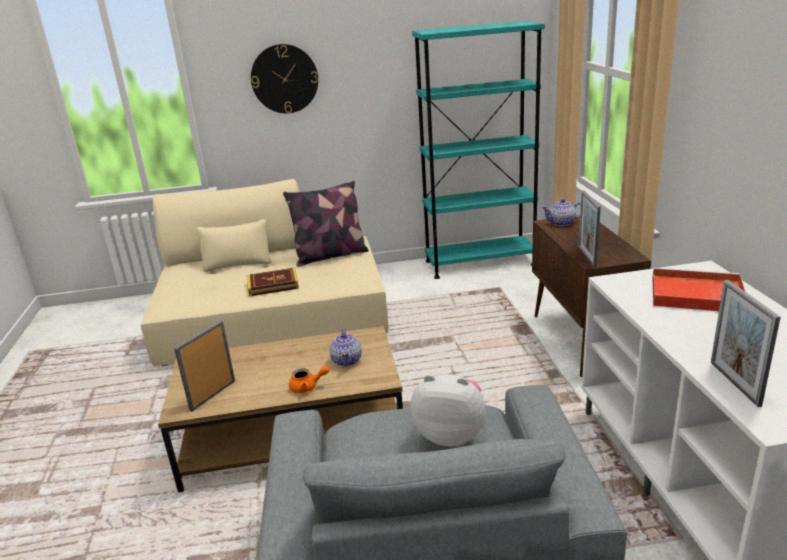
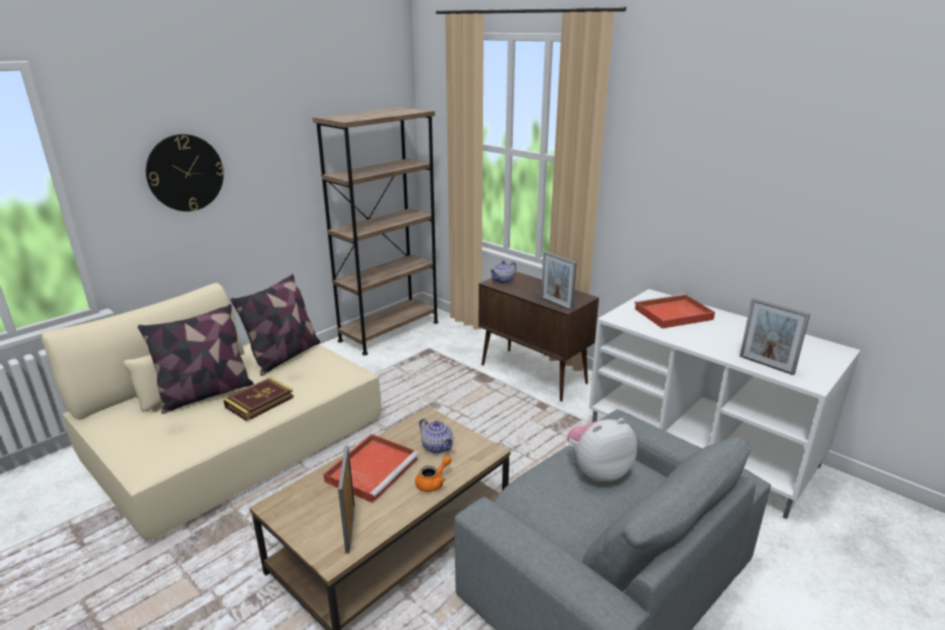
camera: 40 degrees left, 0 degrees up
turquoise bookcase [412,21,545,279] -> brown bookcase [313,107,438,355]
none -> pillow [138,304,254,414]
none -> red tray [323,434,419,503]

